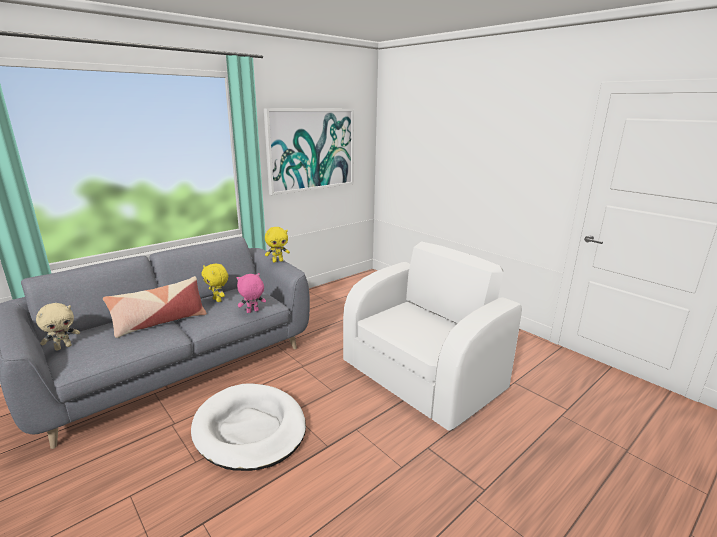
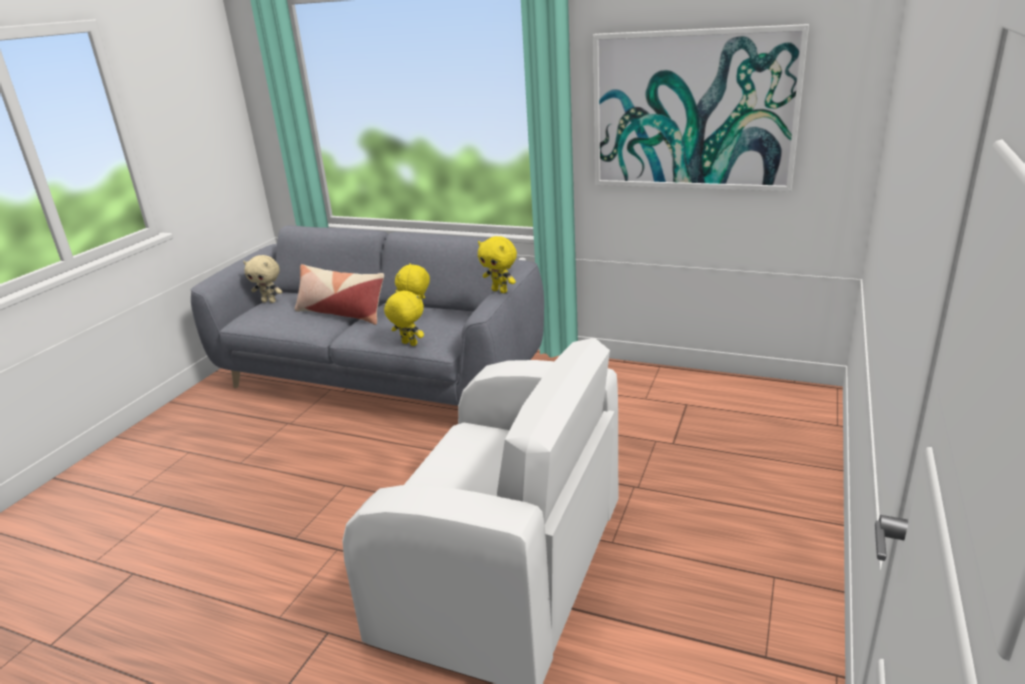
camera: 65 degrees right, 5 degrees up
white dog bed [191,384,306,471] -> none
pink plush toy [237,273,266,313] -> yellow plush toy [384,290,424,346]

